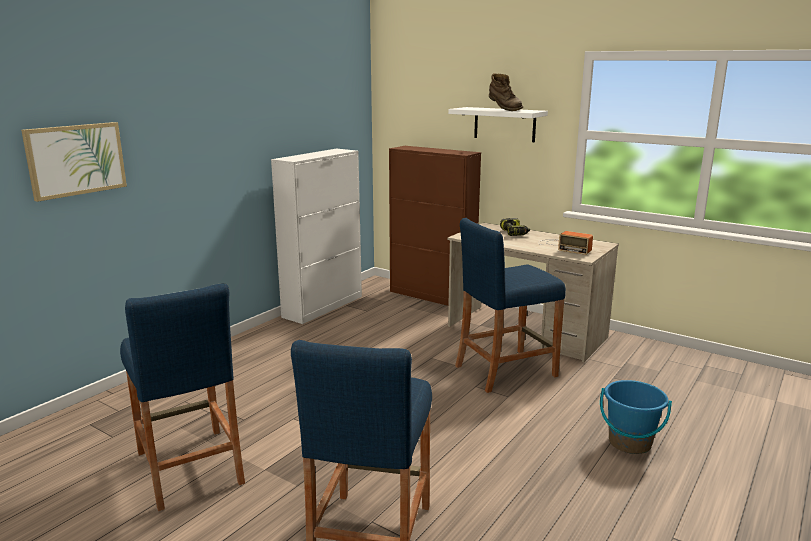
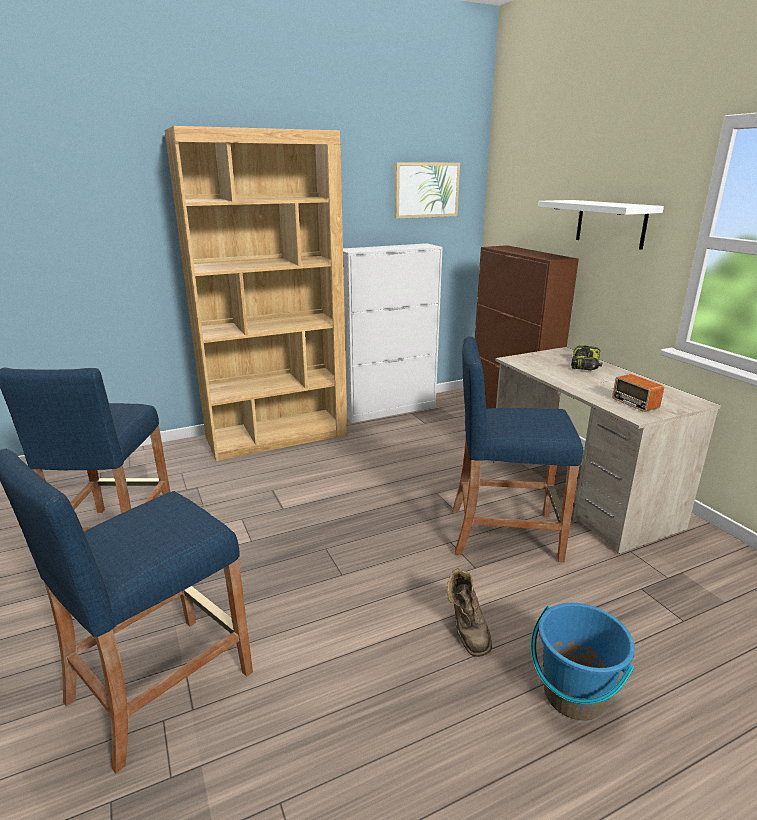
camera: 30 degrees right, 5 degrees up
picture [21,122,127,202] -> picture moved to [394,162,460,219]
brown boot [489,73,523,111] -> brown boot moved to [447,568,492,657]
none -> brown bookcase [165,126,347,461]

